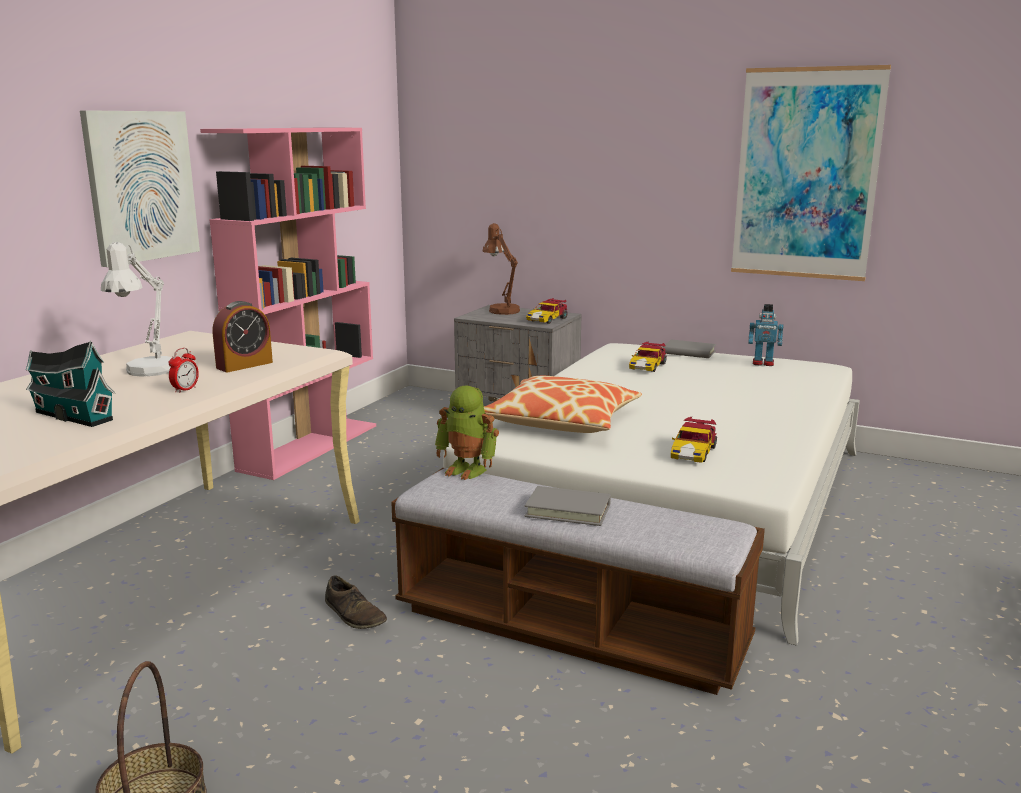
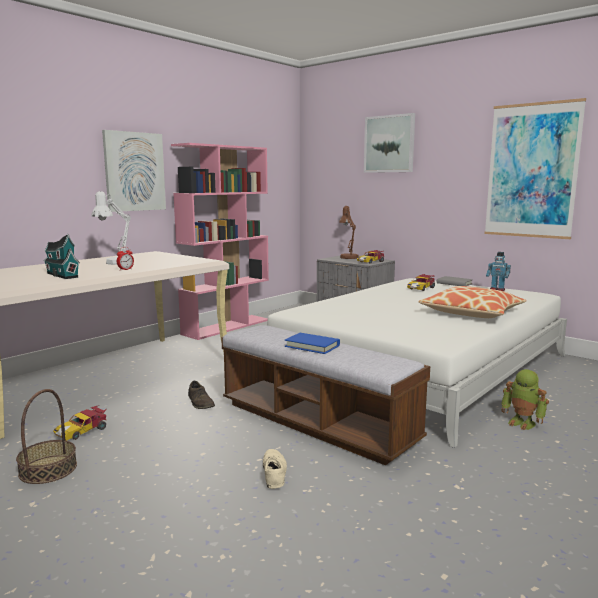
camera: 15 degrees right, 5 degrees down
alarm clock [213,301,273,372] -> none
toy robot [435,385,499,480] -> toy robot moved to [501,369,549,430]
pillow [484,376,642,433] -> pillow moved to [418,286,526,318]
grey book [525,486,611,526] -> blue book [285,333,340,354]
toy car [671,417,717,463] -> toy car moved to [53,405,107,441]
none -> beige shoe [263,449,287,489]
none -> picture [364,113,415,173]

